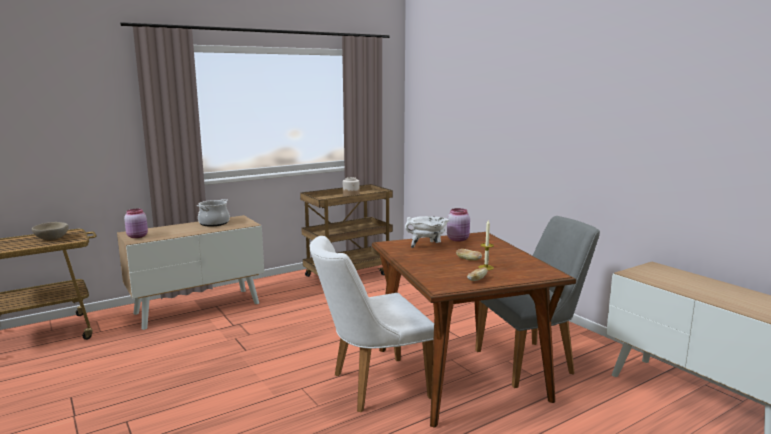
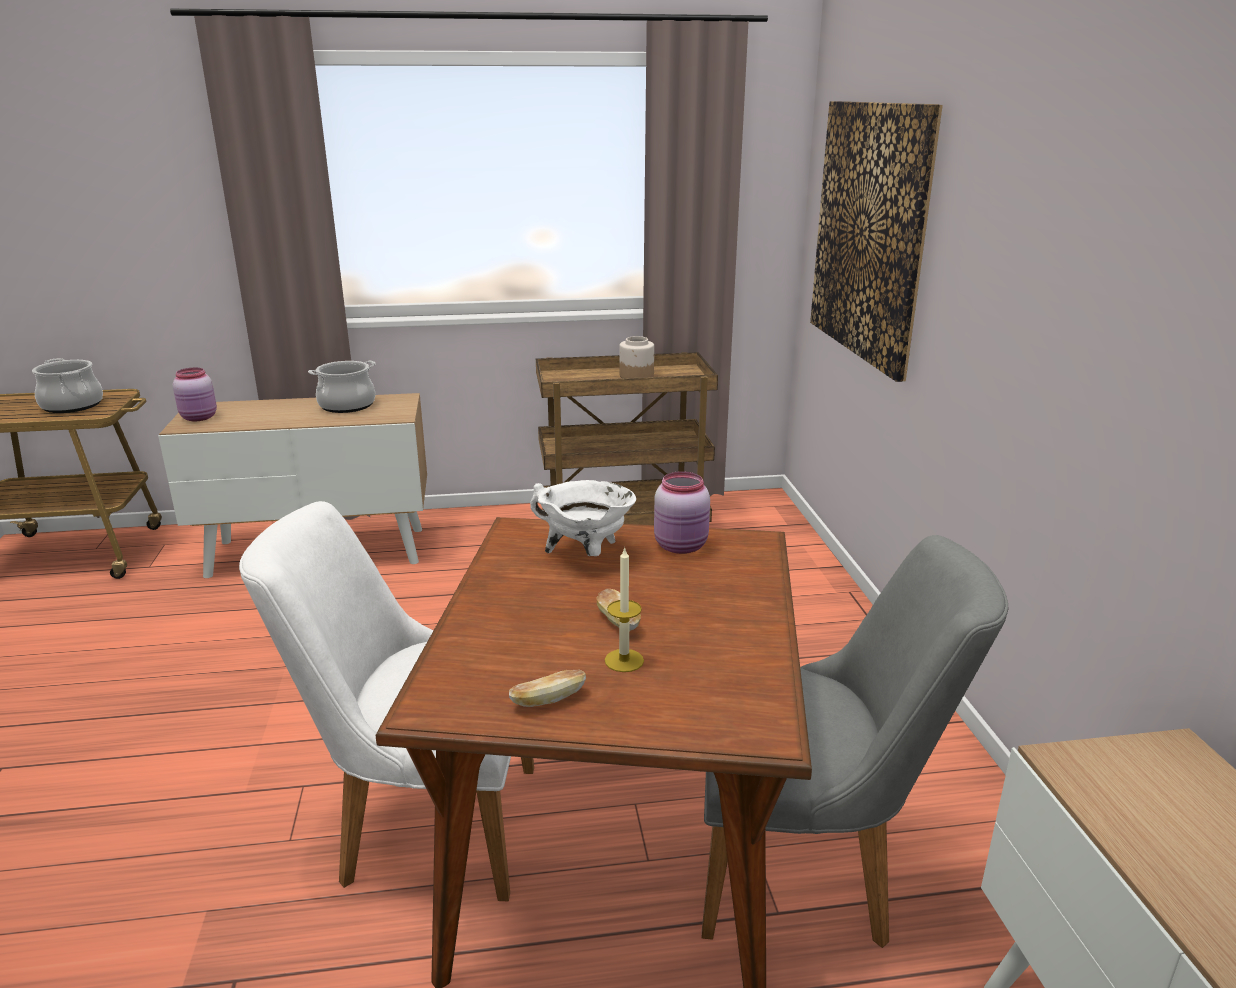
camera: 25 degrees right, 10 degrees up
beige bowl [32,222,69,240] -> cooking pot [32,358,103,413]
none -> picture [810,101,943,382]

